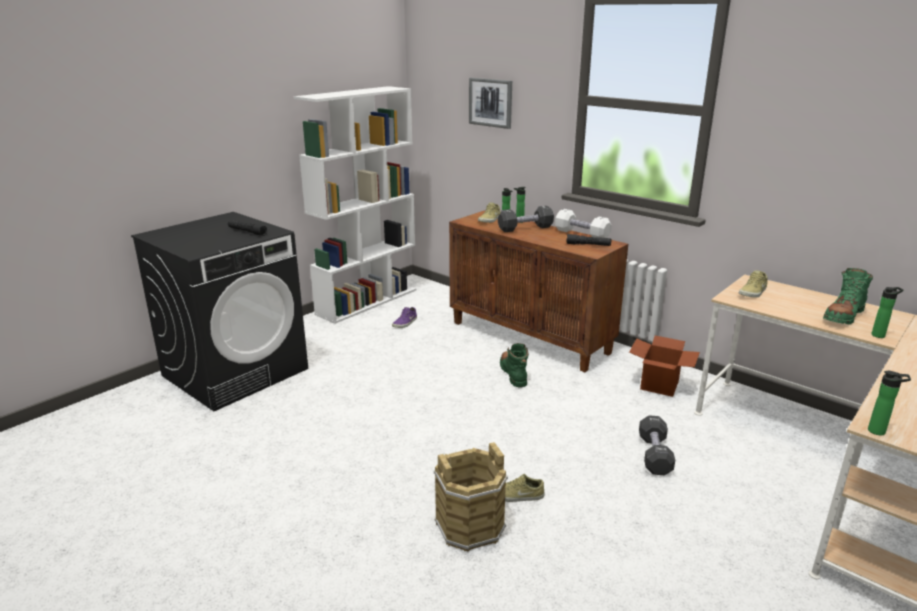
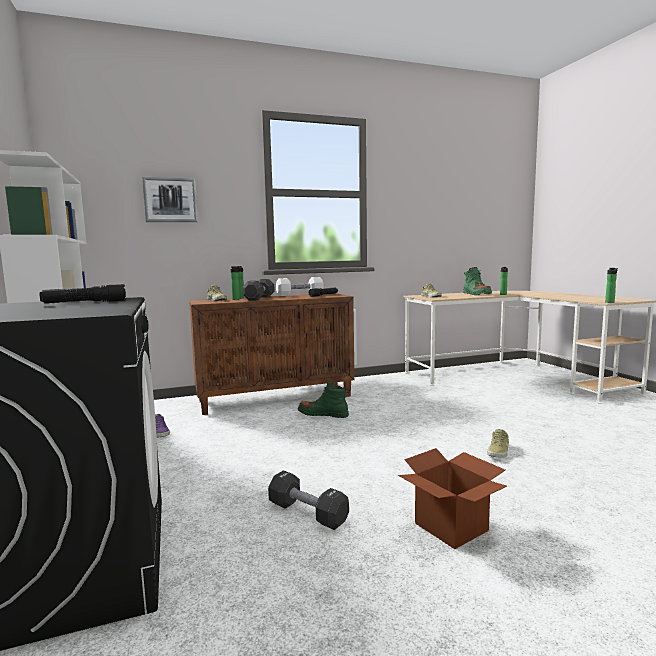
camera: 60 degrees left, 15 degrees down
brown bucket [434,442,508,552] -> none
cardboard box [629,336,700,397] -> cardboard box moved to [398,448,507,549]
black dumbbell [639,415,675,475] -> black dumbbell moved to [268,470,349,530]

